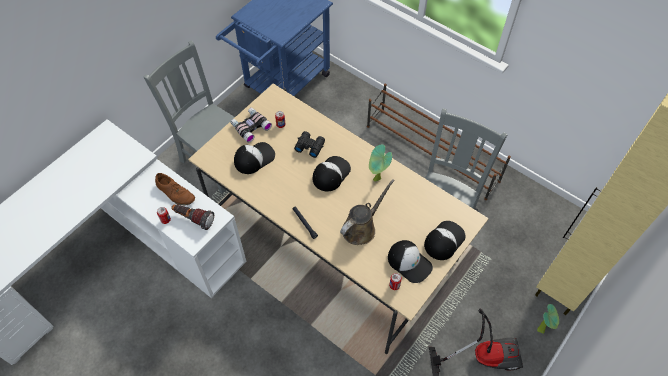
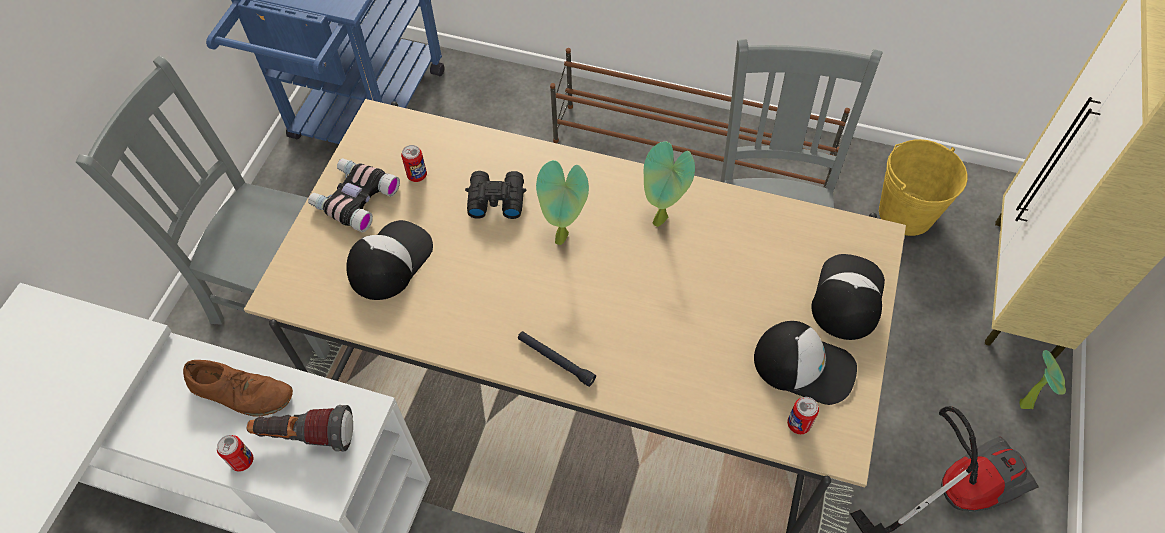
camera: 20 degrees left, 0 degrees up
cap [313,156,351,192] -> potted plant [536,160,589,245]
brown watering can [340,179,395,245] -> none
none -> yellow bucket [879,139,968,236]

